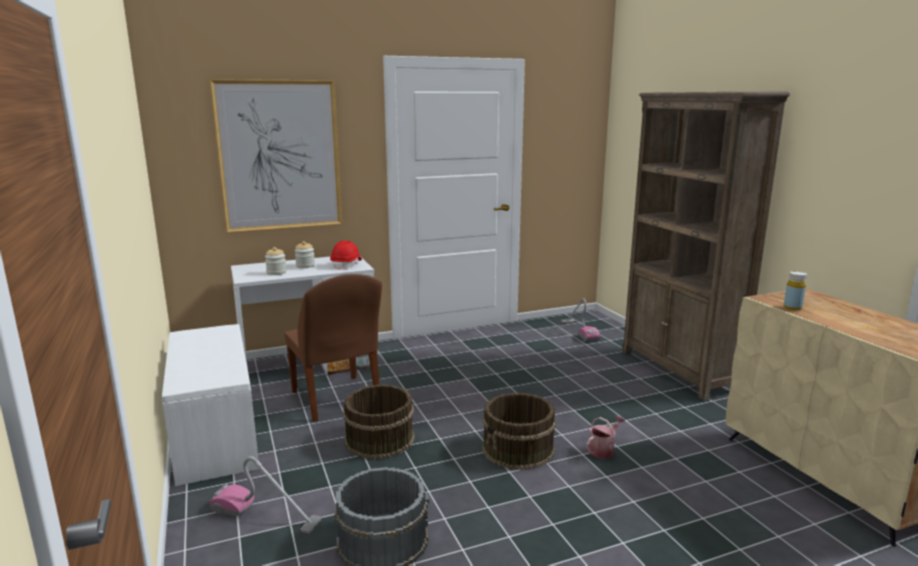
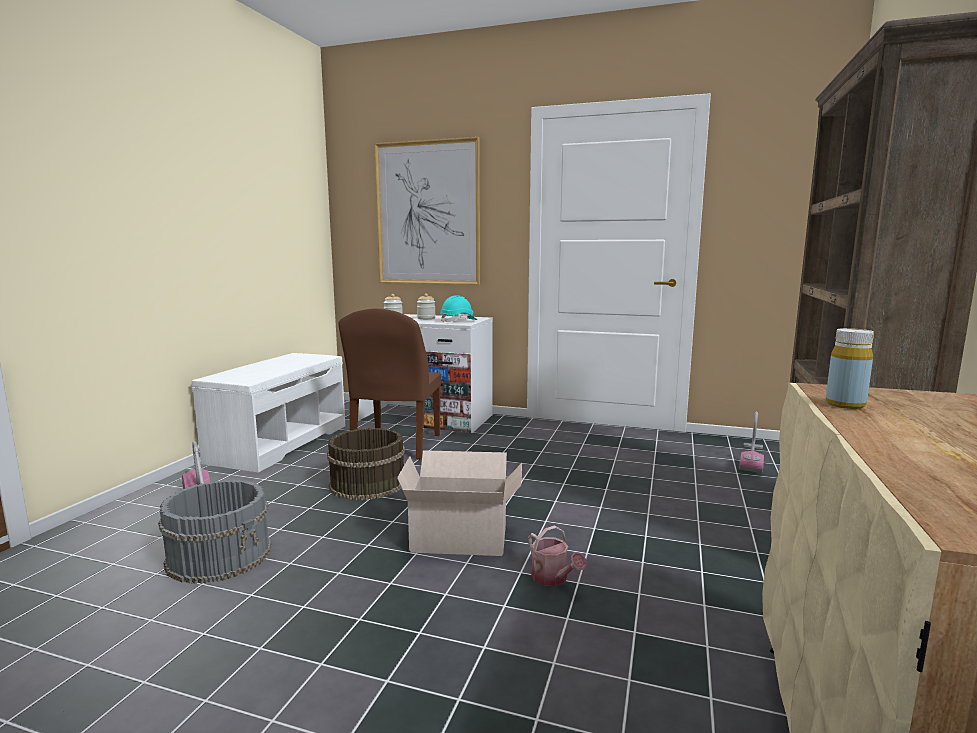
camera: 40 degrees right, 5 degrees down
red hard hat [330,241,362,270] -> turquoise hard hat [440,295,477,323]
brown bucket [482,393,556,470] -> cardboard box [397,450,522,556]
watering can [586,415,625,459] -> watering can turned 60 degrees clockwise [528,525,587,586]

